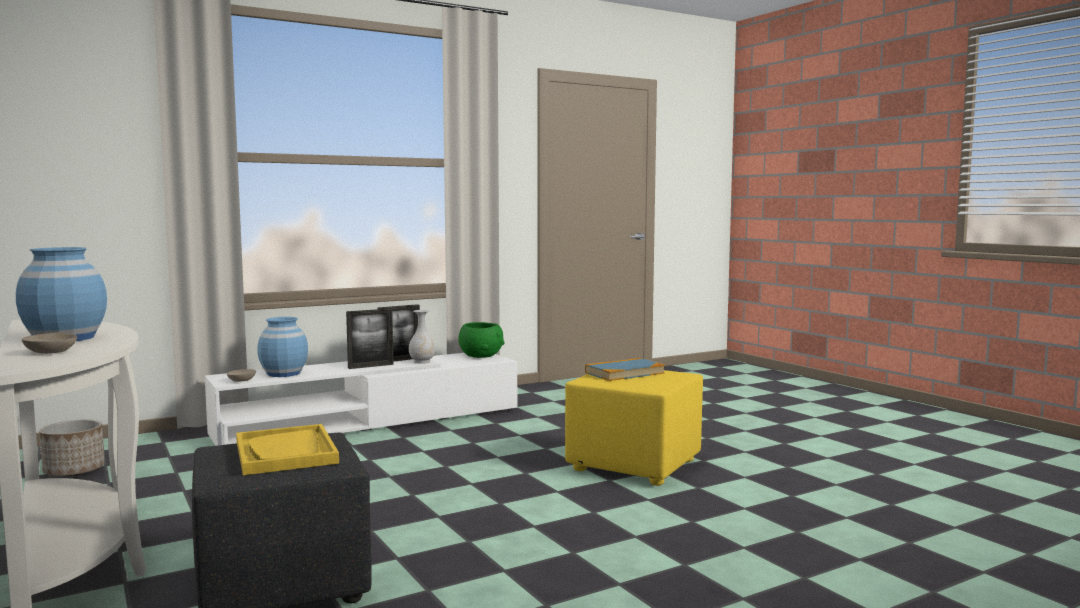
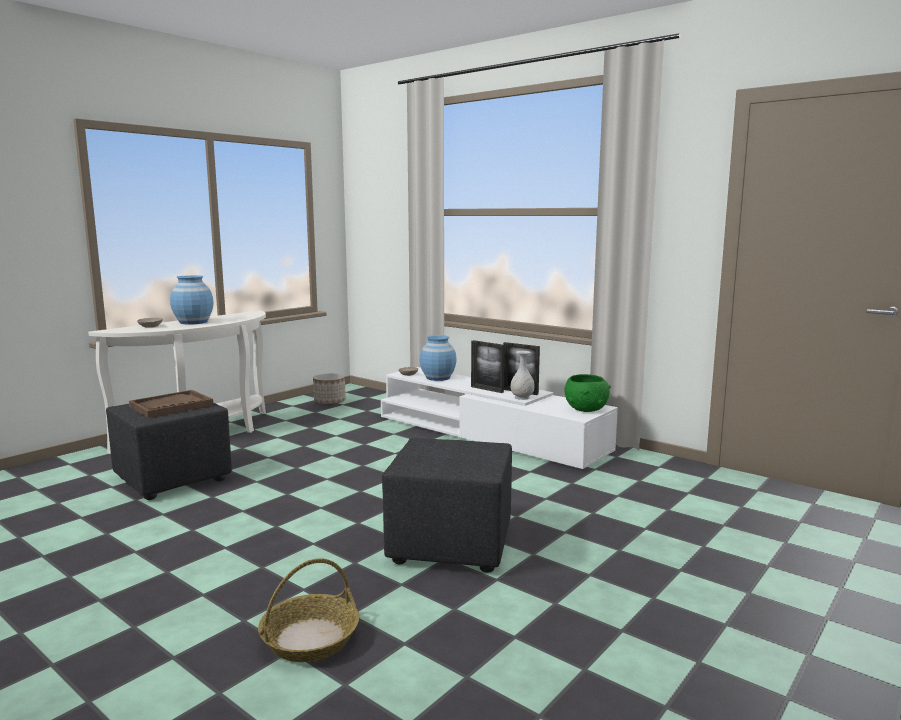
camera: 70 degrees right, 5 degrees up
yellow tray [236,424,339,475] -> brown tray [129,390,213,418]
yellow ottoman [565,370,703,486] -> black ottoman [382,438,512,573]
book [585,358,665,381] -> none
none -> basket [258,558,359,662]

